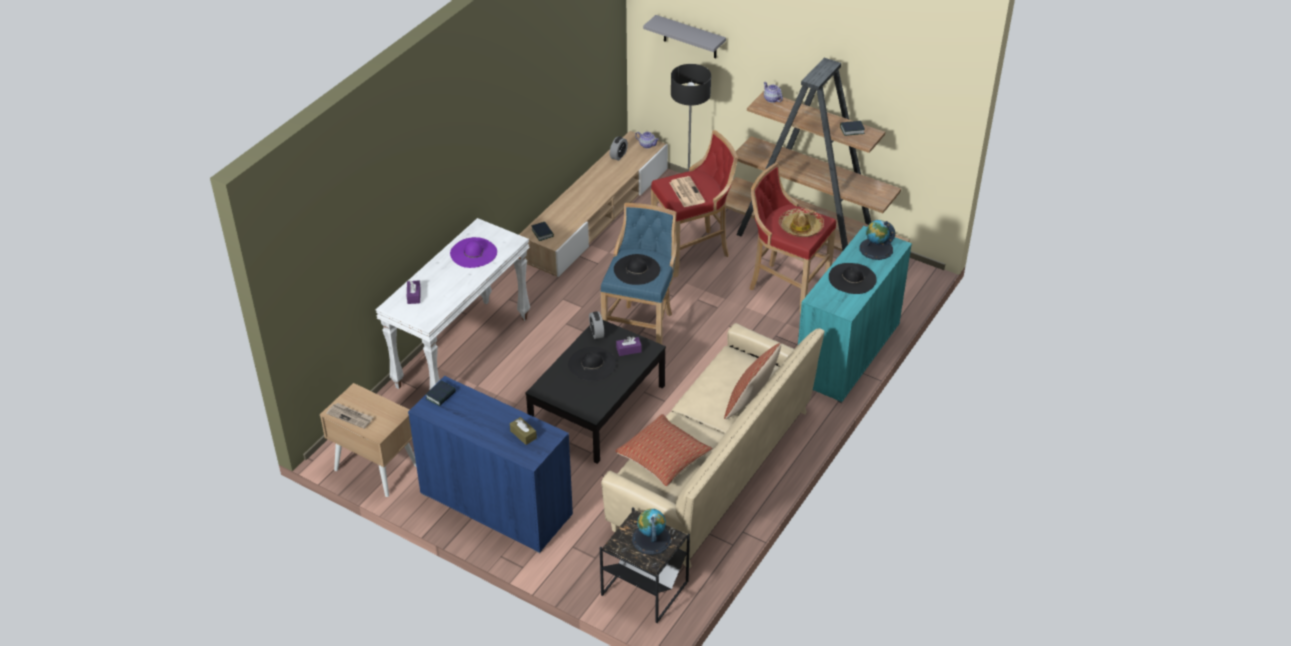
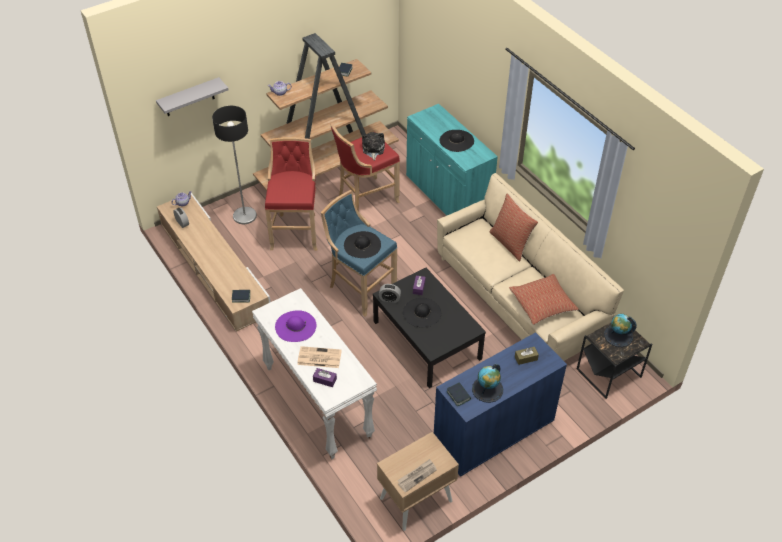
camera: 65 degrees left, 5 degrees up
newspaper [669,176,705,207] -> newspaper moved to [297,346,342,368]
hat [778,208,824,237] -> plush toy [362,132,385,160]
globe [860,220,895,260] -> globe moved to [472,364,503,403]

